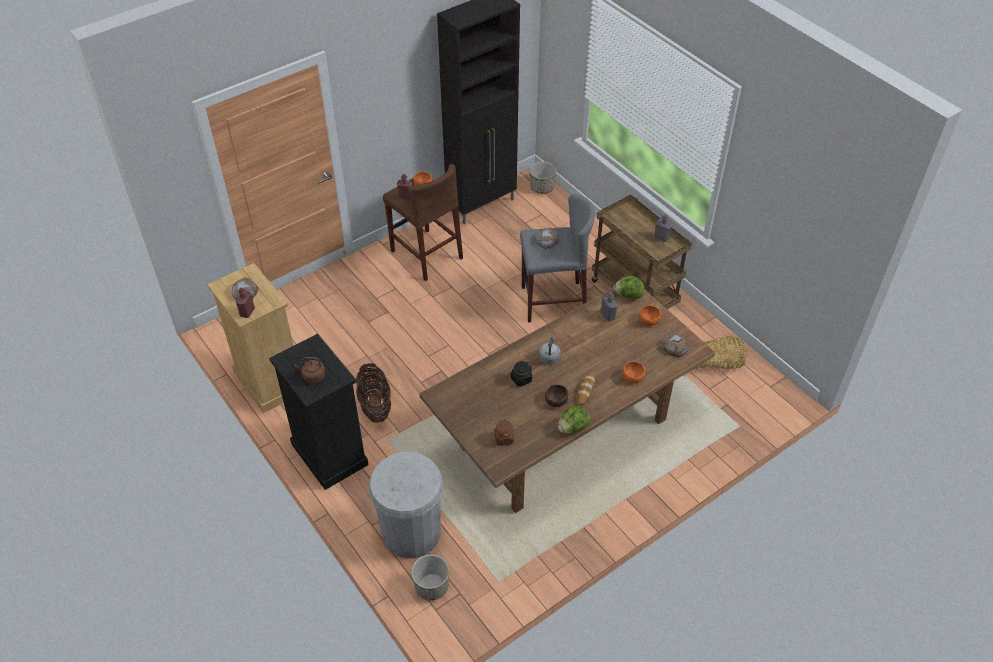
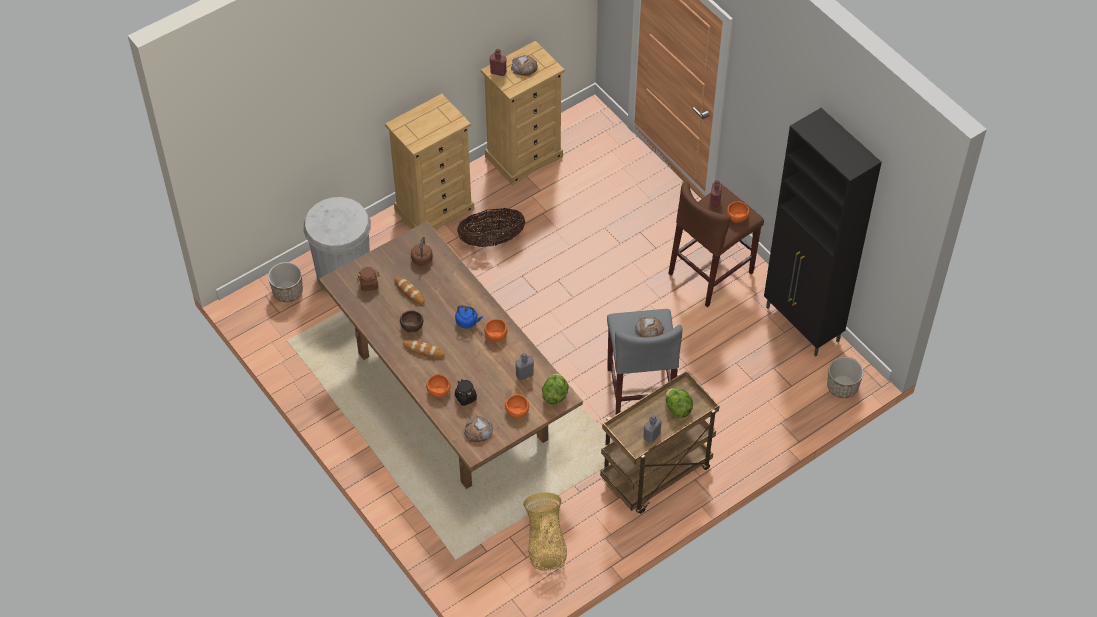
camera: 90 degrees right, 5 degrees up
black dresser [269,334,369,490] -> beige dresser [385,94,474,231]
brown kettle [294,357,325,384] -> brown kettle moved to [411,237,433,266]
black jar [511,361,532,387] -> black jar moved to [455,379,477,406]
grey kettle [539,336,560,364] -> blue kettle [455,305,483,328]
lettuce [558,406,591,433] -> lettuce moved to [665,388,693,418]
none -> bread [395,277,425,304]
none -> orange bowl [484,319,507,342]

